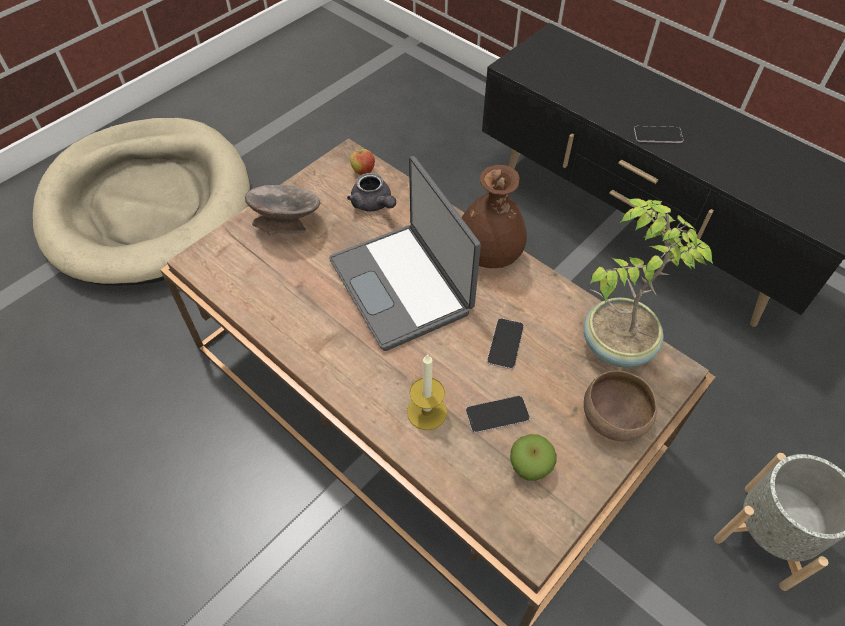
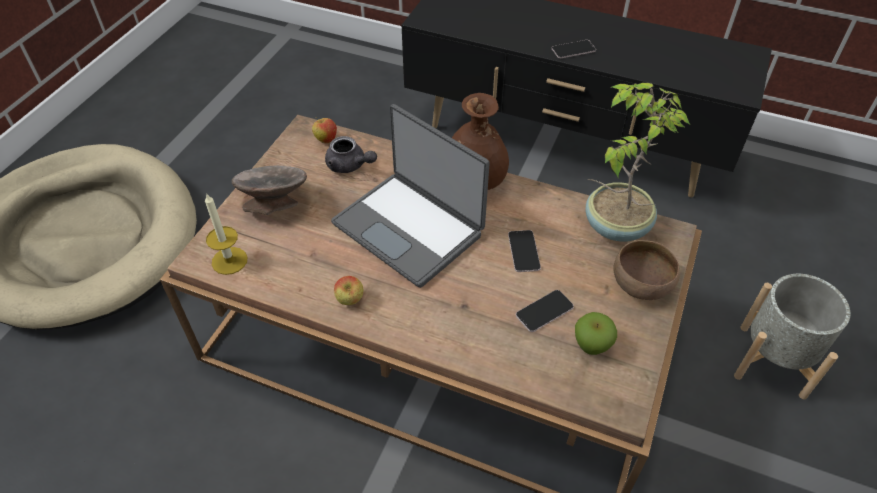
camera: 20 degrees left, 5 degrees down
candle [407,354,447,430] -> candle moved to [205,193,247,275]
none -> apple [334,276,363,305]

